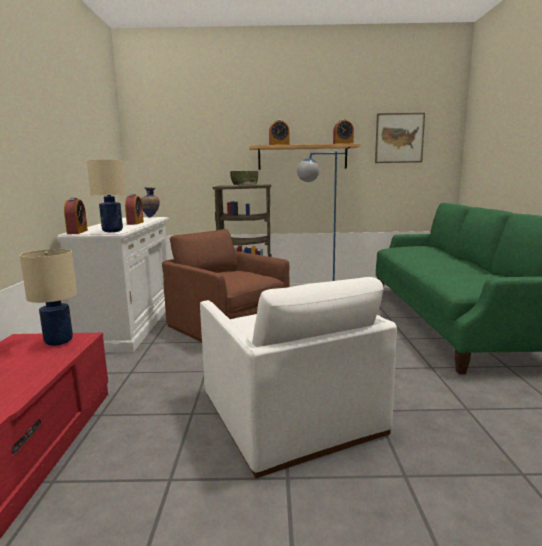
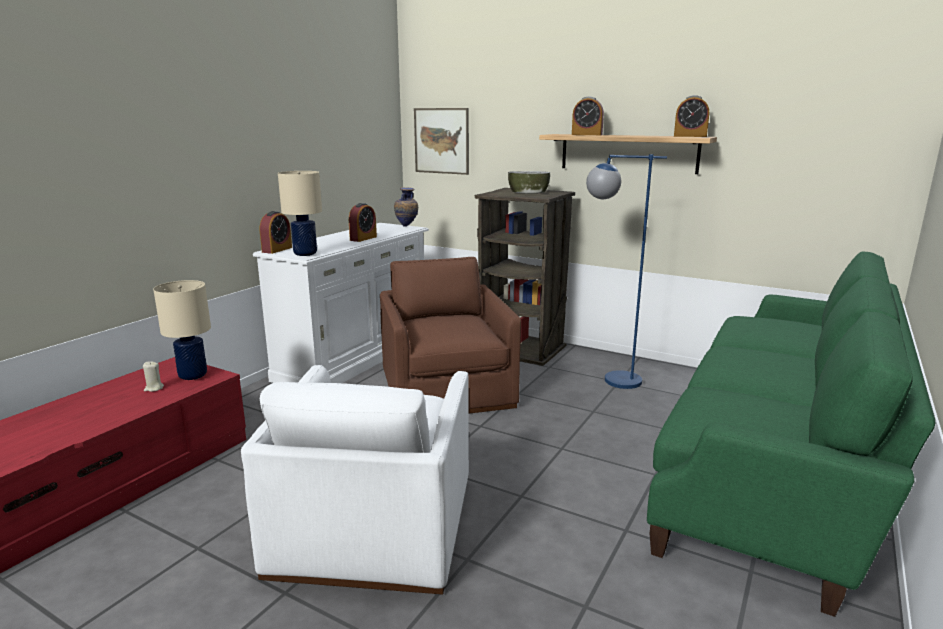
camera: 30 degrees right, 5 degrees up
picture [375,113,425,163] -> picture moved to [414,108,469,175]
none -> beige candle [143,361,164,392]

